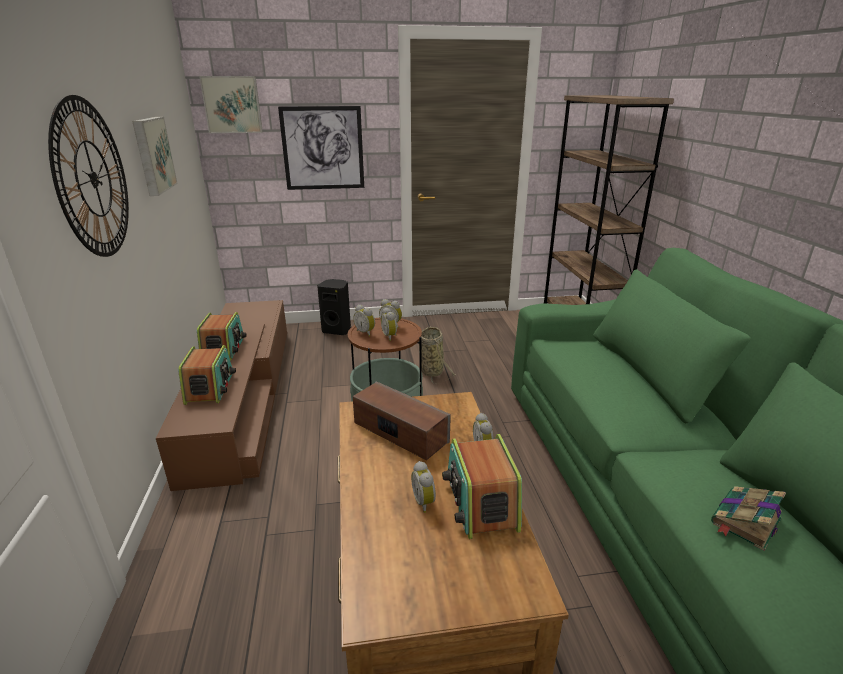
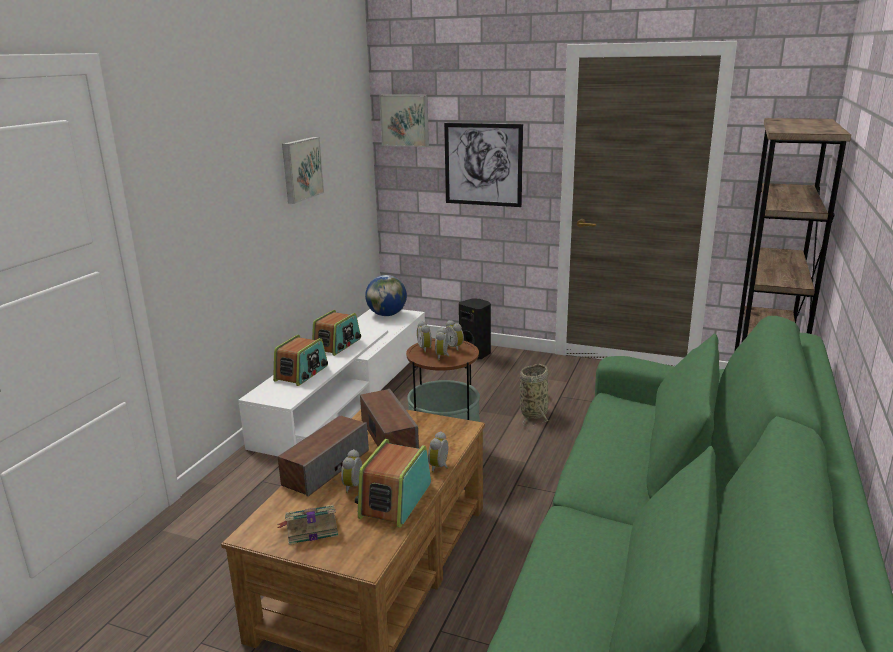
camera: 30 degrees right, 5 degrees down
wall clock [48,95,129,257] -> none
brown tv stand [156,300,287,491] -> white tv stand [238,309,425,456]
book [711,486,786,551] -> book moved to [278,505,338,545]
none -> speaker [278,415,369,497]
none -> globe [365,275,407,316]

